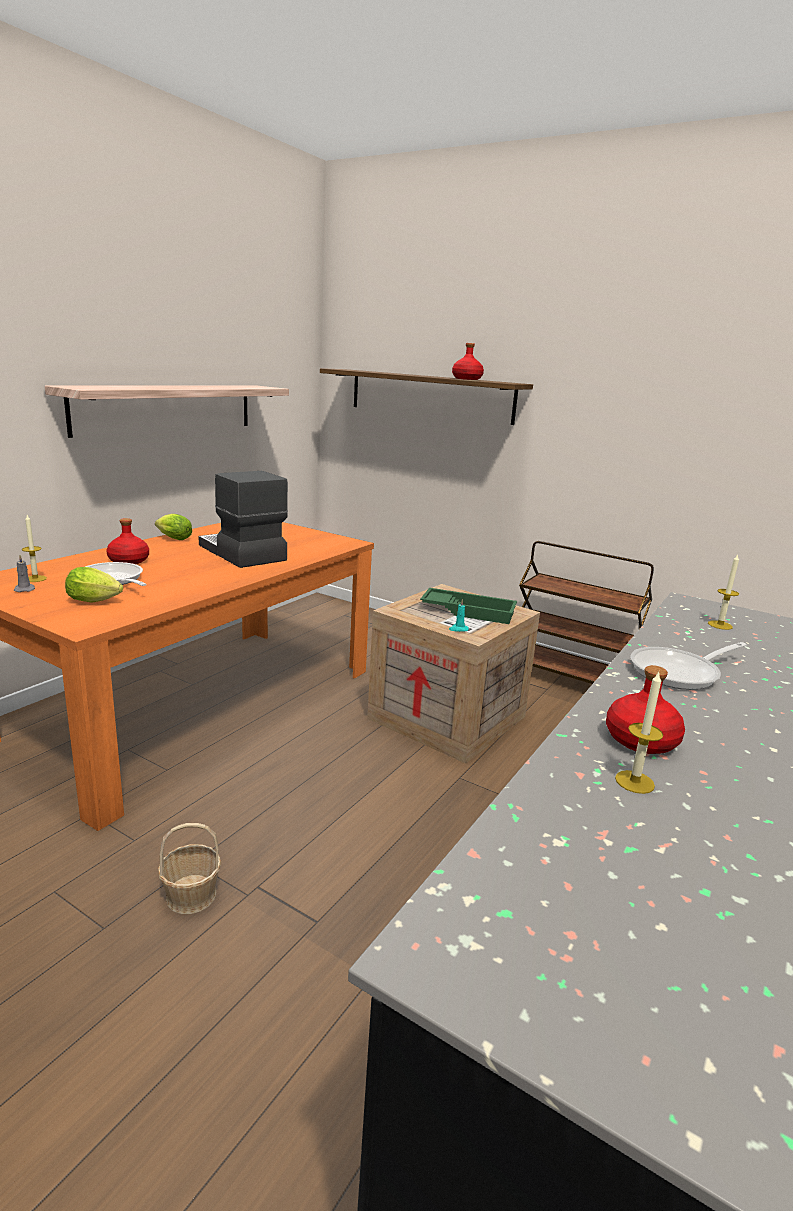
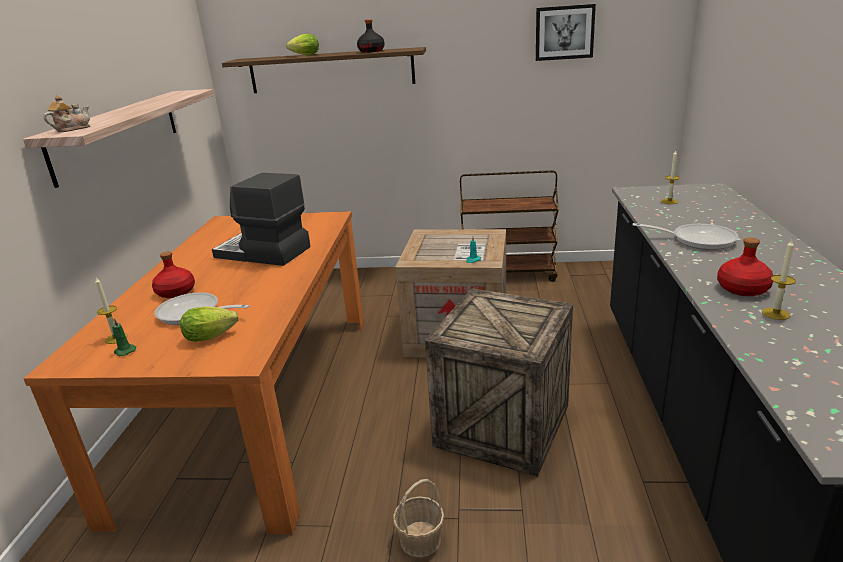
camera: 25 degrees left, 5 degrees up
grey candle [14,555,35,592] -> green candle [112,318,136,356]
lettuce [155,514,192,540] -> lettuce moved to [286,34,319,55]
green tray [420,588,517,624] -> none
red bottle [452,343,484,380] -> black bottle [357,19,385,53]
frying pan [630,642,747,690] -> frying pan turned 105 degrees counterclockwise [633,223,739,250]
none -> teapot [43,95,90,132]
none -> crate [425,288,573,477]
none -> picture [536,4,596,61]

